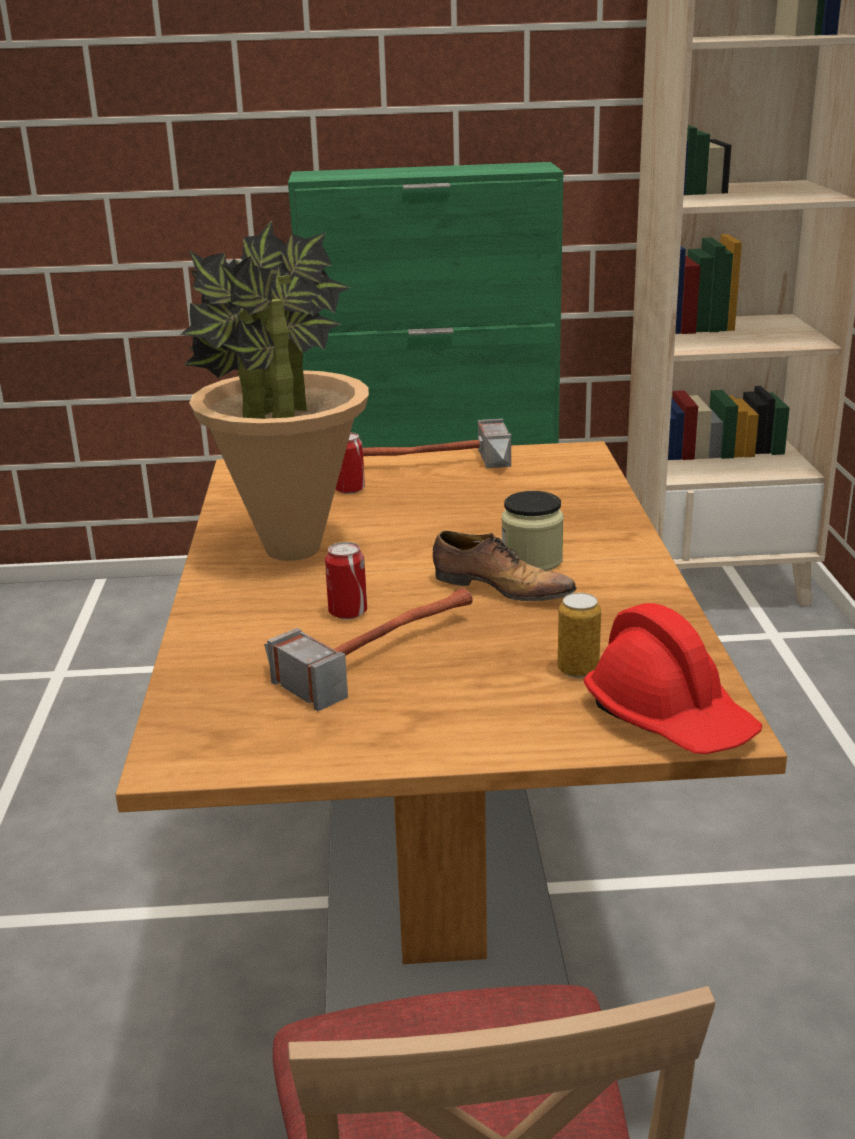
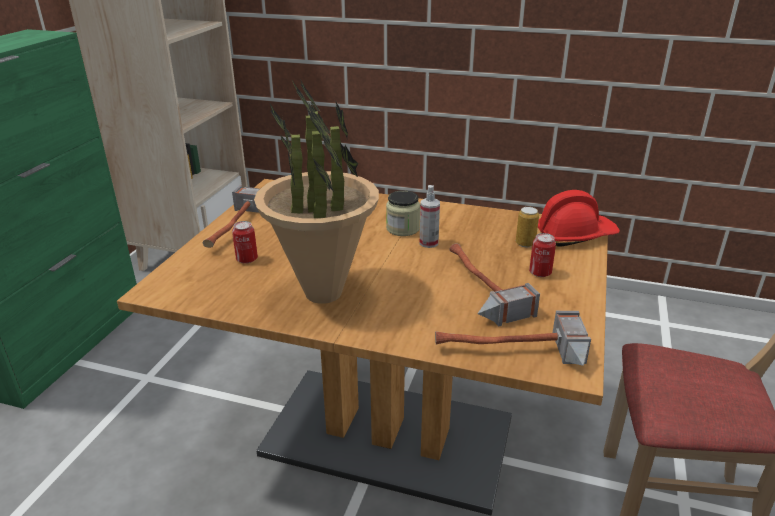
camera: 70 degrees left, 5 degrees up
can [325,542,367,619] -> can moved to [529,233,556,277]
shoe [433,531,577,601] -> spray bottle [420,185,440,248]
none -> hammer [435,311,591,366]

